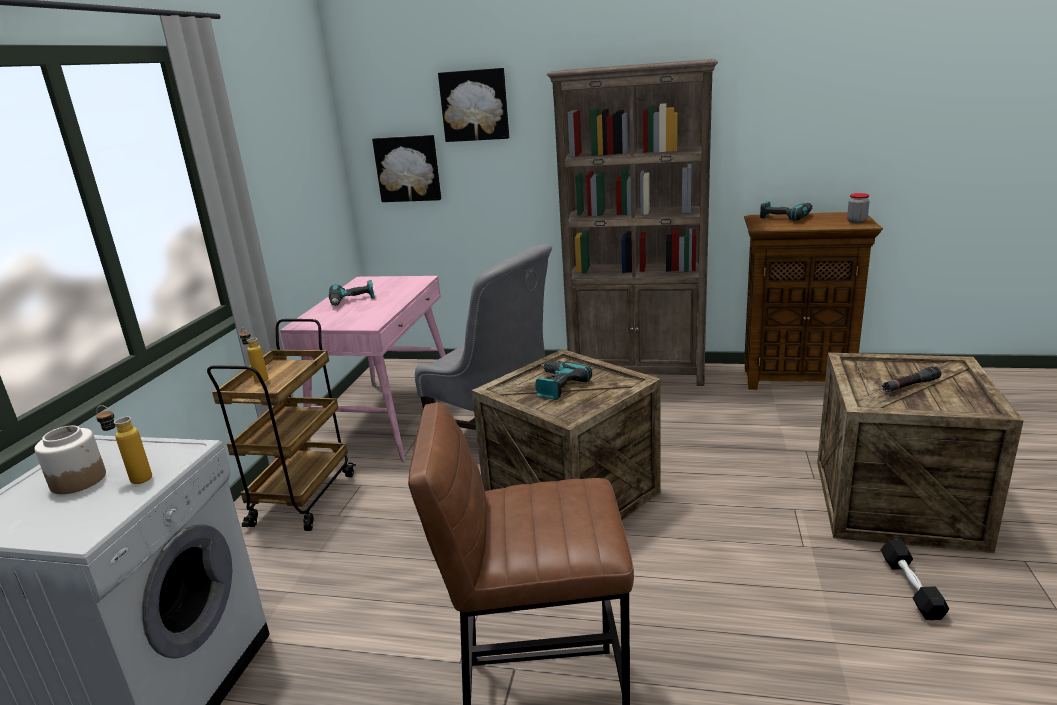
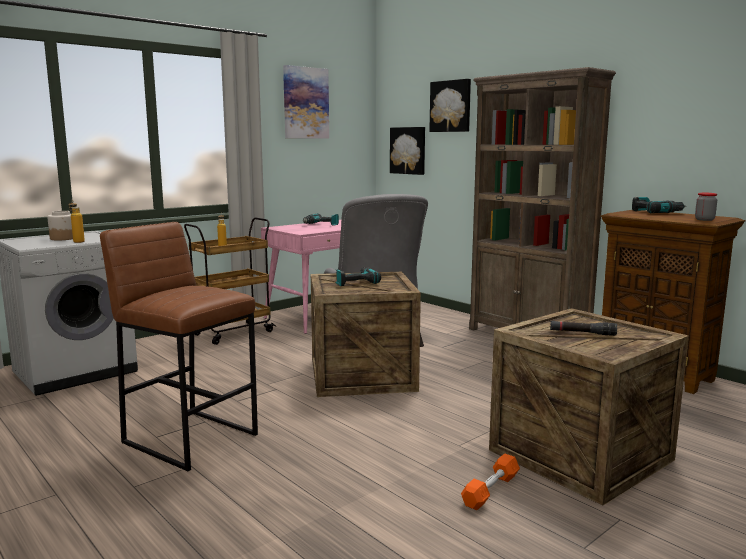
camera: 35 degrees right, 10 degrees down
black dumbbell [881,539,949,620] -> orange dumbbell [461,453,520,510]
none -> picture [283,65,329,139]

